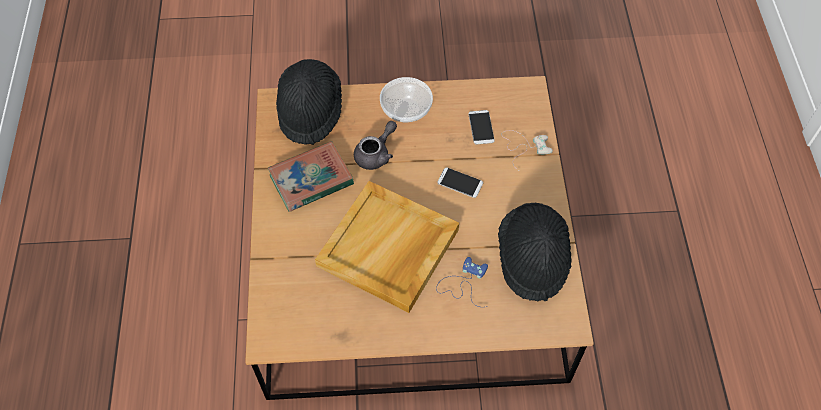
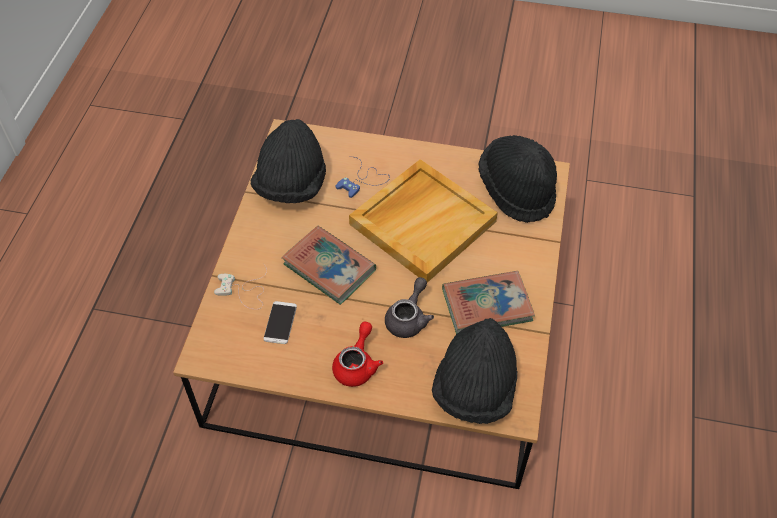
camera: 165 degrees left, 5 degrees down
grey teapot [354,121,397,170] -> grey teapot turned 150 degrees clockwise [385,277,434,338]
bowl [380,77,433,122] -> red teapot [332,322,383,387]
phone [437,168,483,198] -> book [282,226,376,305]
none -> black hat [478,135,557,223]

